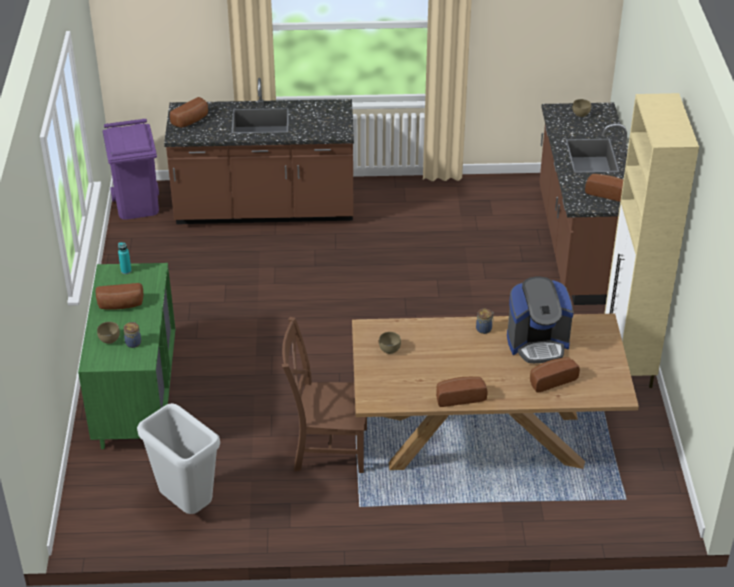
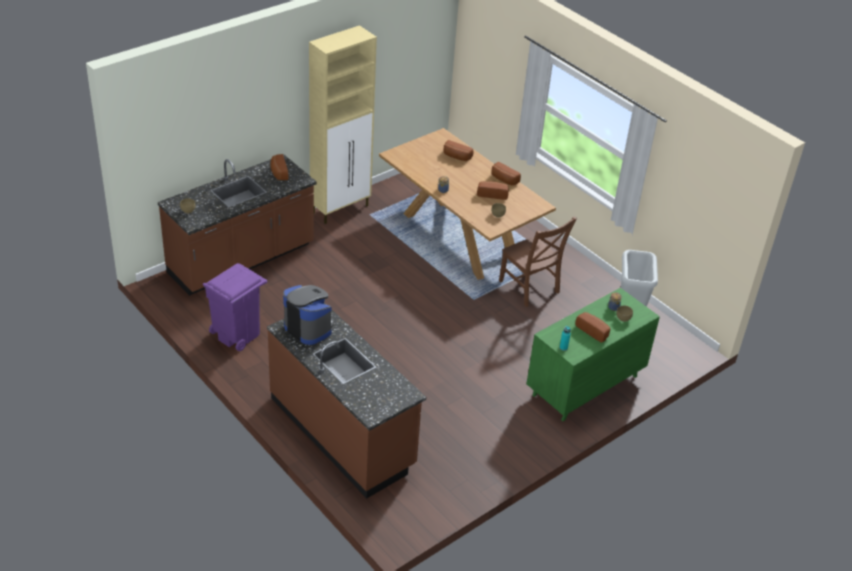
camera: 130 degrees left, 0 degrees up
purple trash can [102,119,159,220] -> purple trash can moved to [203,263,267,351]
bread [170,97,208,128] -> bread moved to [477,181,509,200]
coffee machine [507,277,574,363] -> coffee machine moved to [283,285,334,345]

